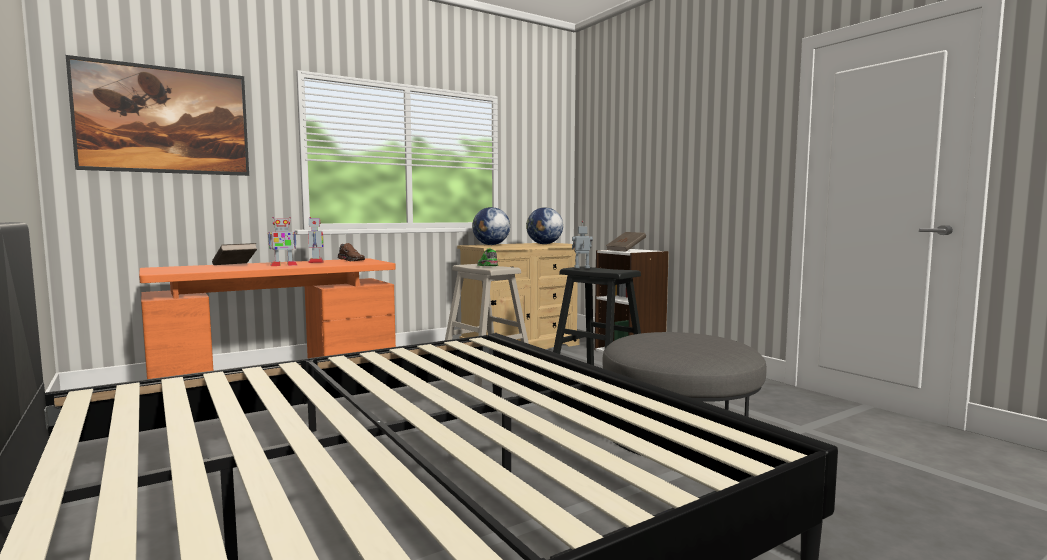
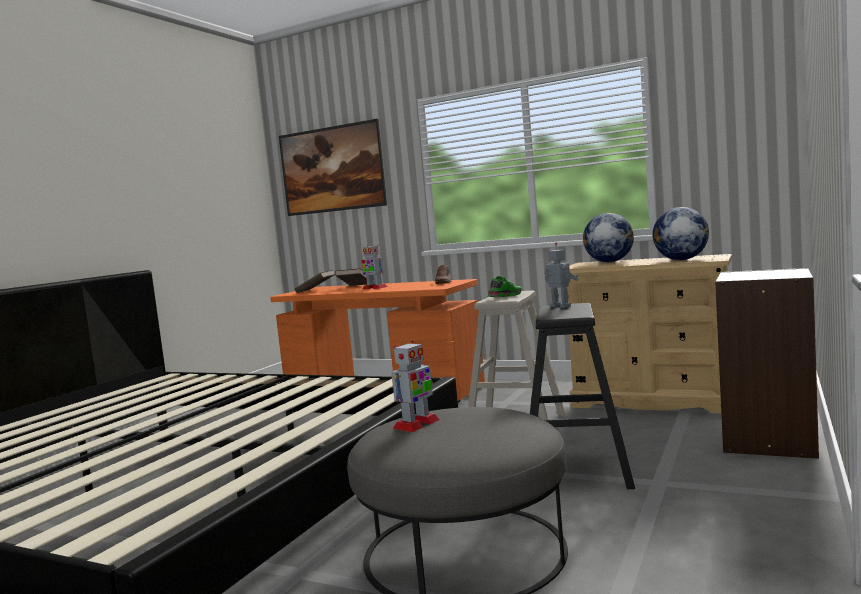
camera: 60 degrees right, 0 degrees up
toy robot [308,217,324,263] -> toy robot moved to [392,341,440,432]
brown book [606,232,646,252] -> brown book moved to [295,270,335,293]

